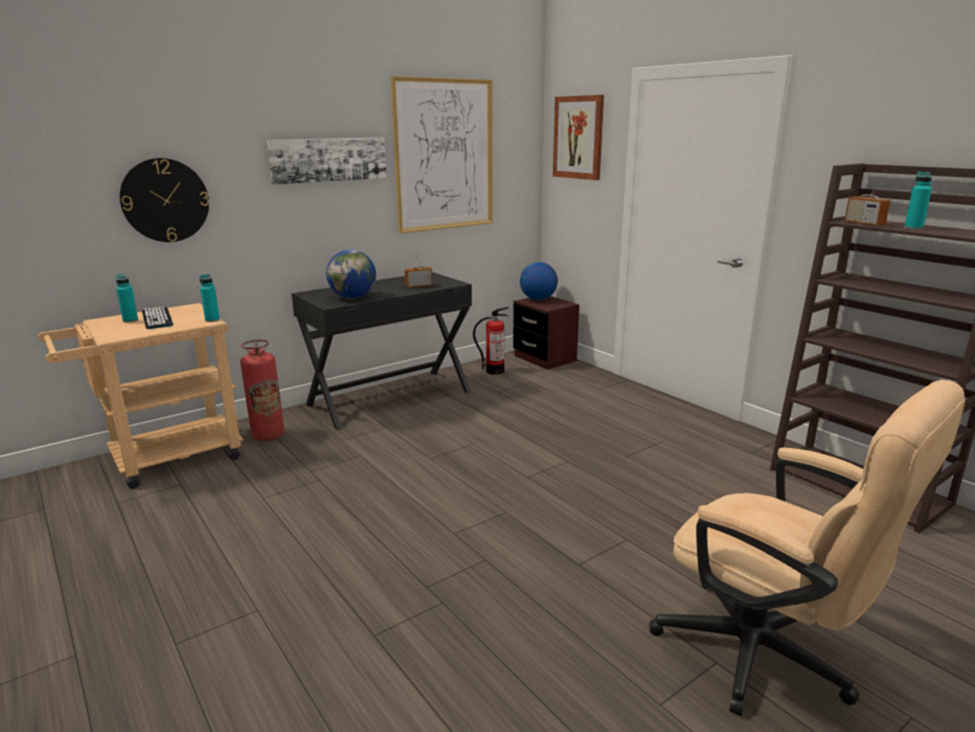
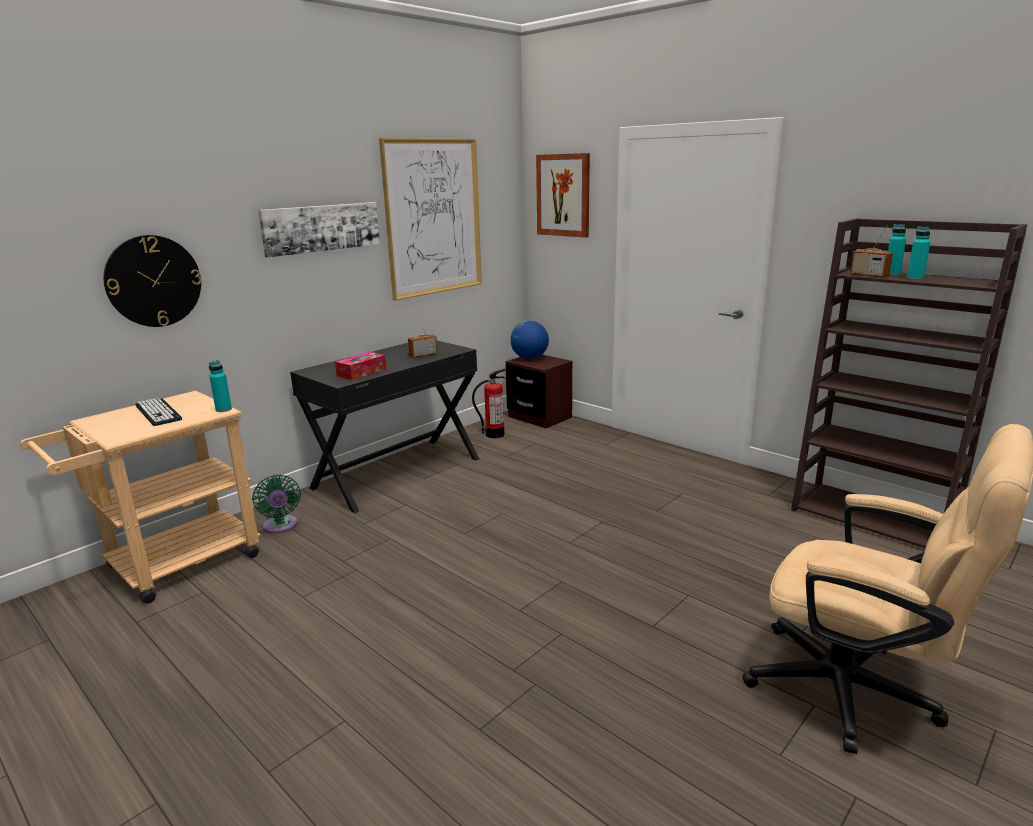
camera: 10 degrees left, 0 degrees up
turquoise bottle [116,274,138,323] -> turquoise bottle moved to [888,224,906,275]
fire extinguisher [240,339,285,441] -> green fan [252,474,301,533]
globe [326,249,376,299] -> tissue box [335,352,386,380]

